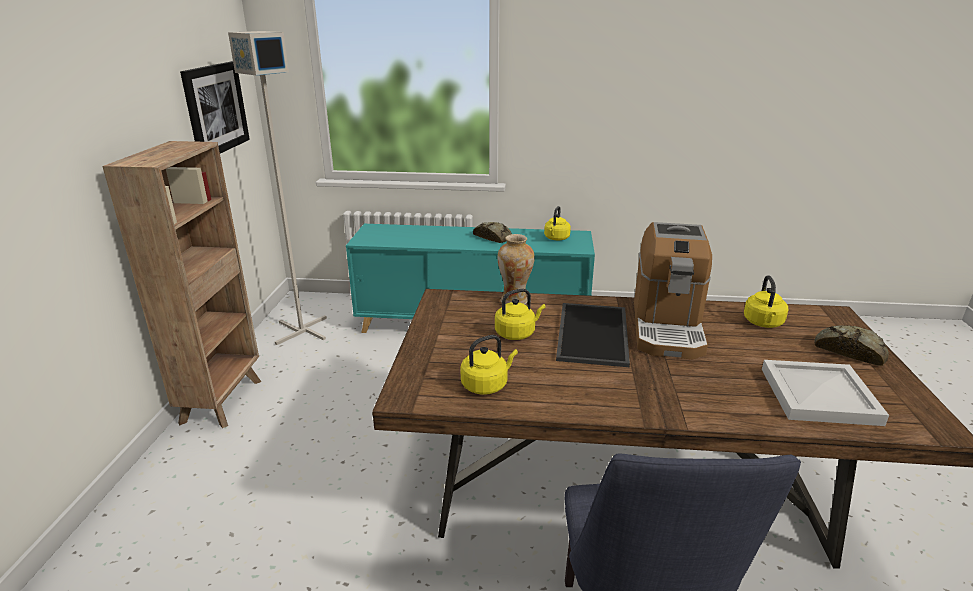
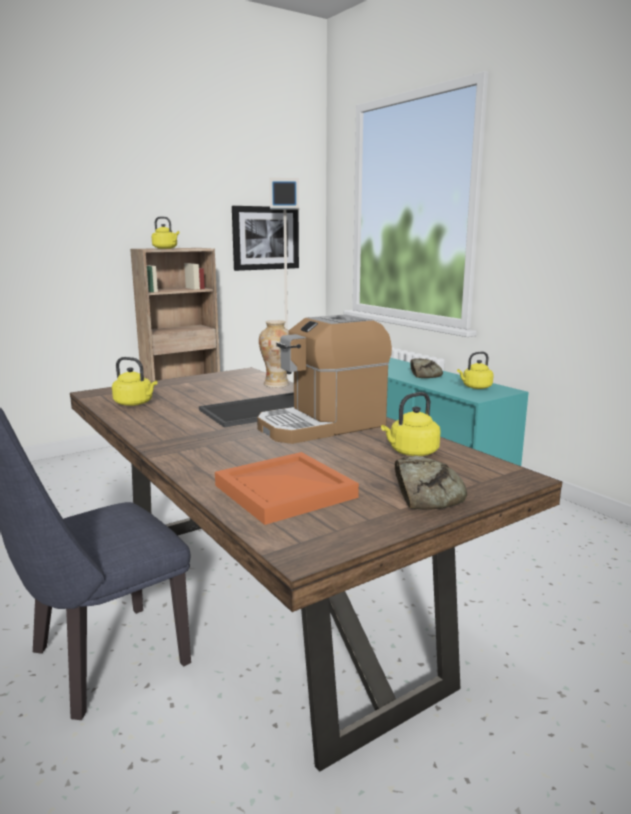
camera: 50 degrees right, 10 degrees down
yellow kettle [495,289,546,340] -> yellow kettle moved to [152,217,180,249]
white tray [762,360,889,426] -> orange tray [215,452,359,525]

